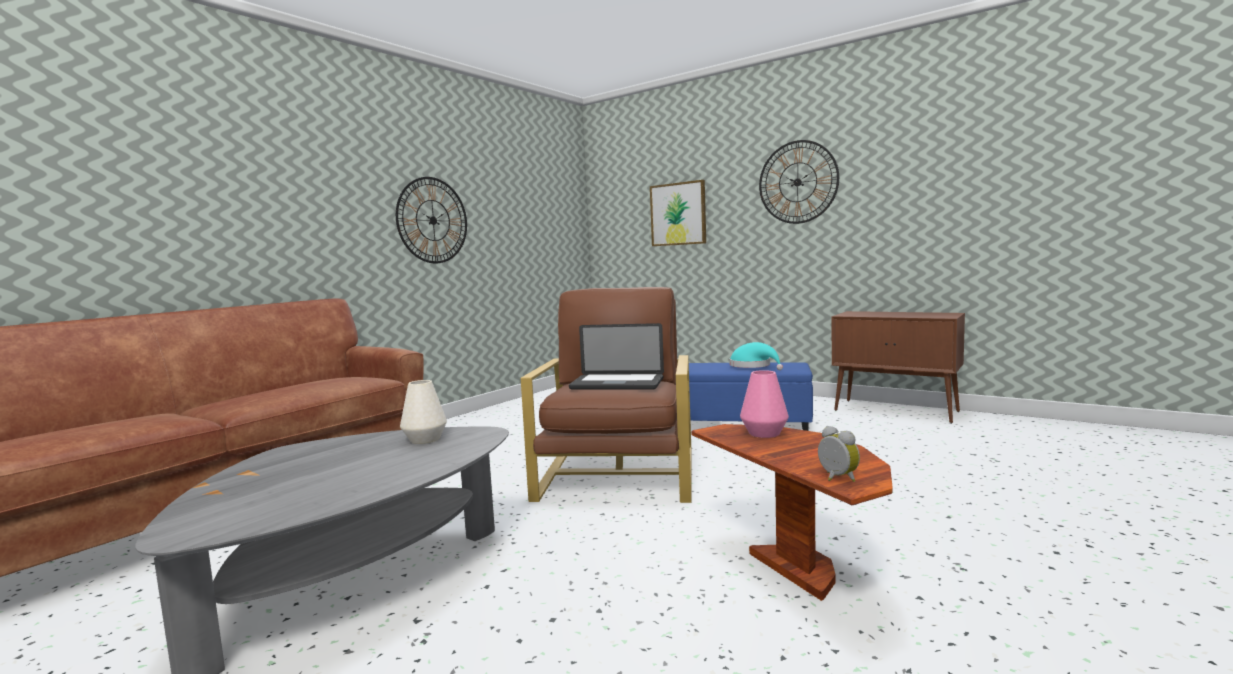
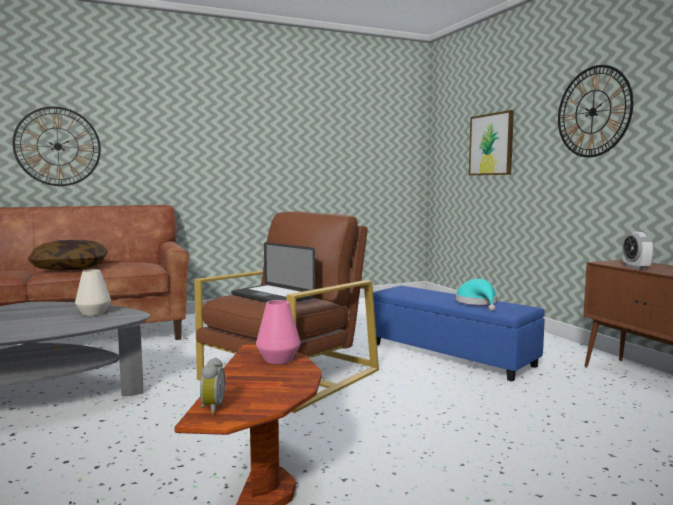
camera: 30 degrees right, 0 degrees up
wall clock [396,177,467,263] -> wall clock moved to [12,106,101,186]
none -> pillow [28,240,108,271]
none -> alarm clock [623,232,654,269]

